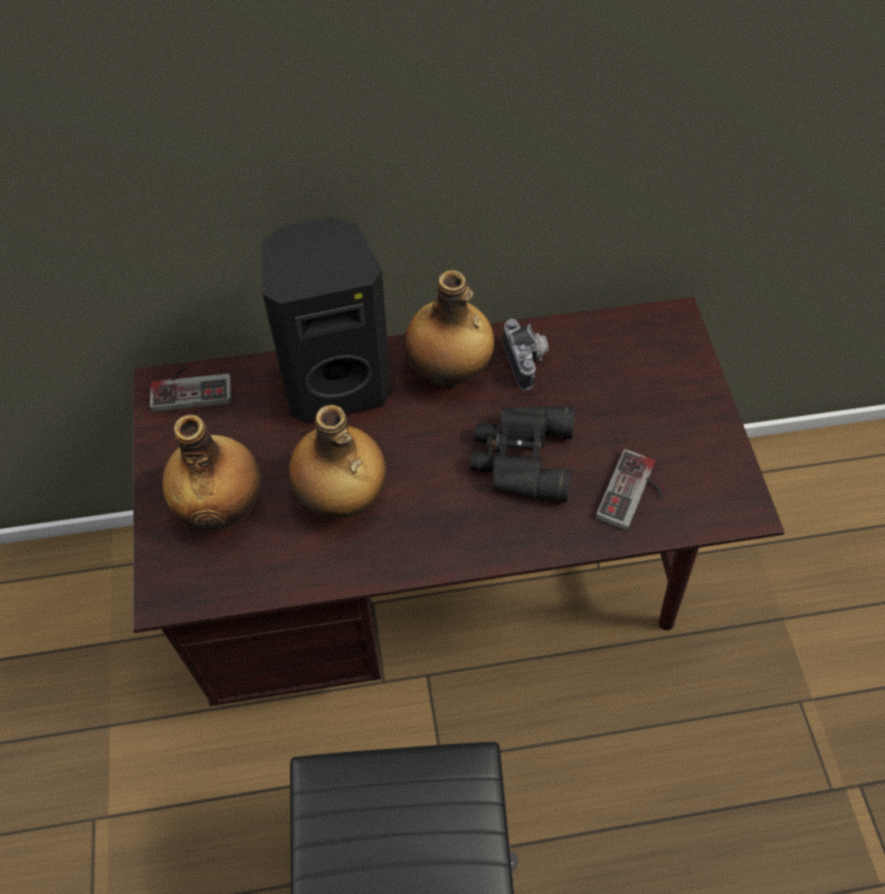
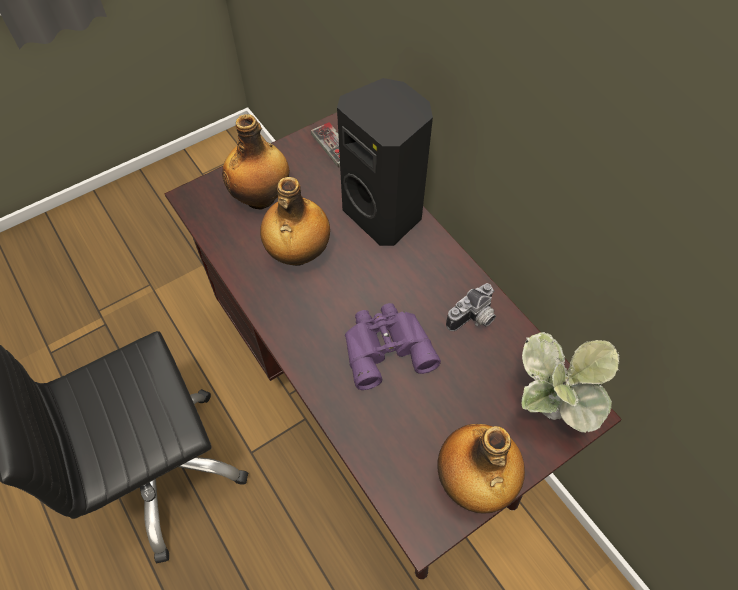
camera: 65 degrees right, 0 degrees up
bottle [404,270,494,388] -> bottle moved to [437,424,525,513]
black binoculars [470,406,575,503] -> purple binoculars [345,303,441,390]
game controller [596,449,663,530] -> none
none -> potted plant [522,332,620,433]

